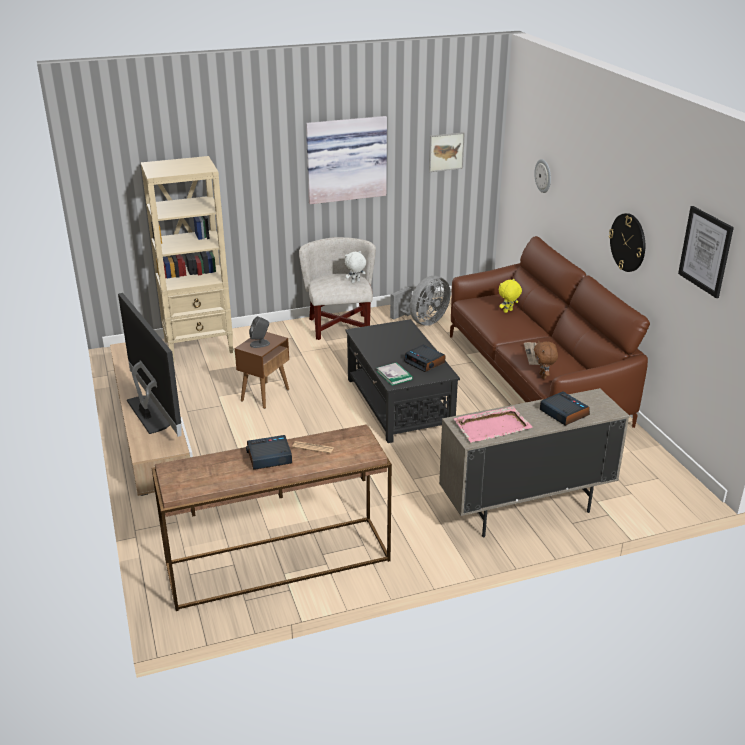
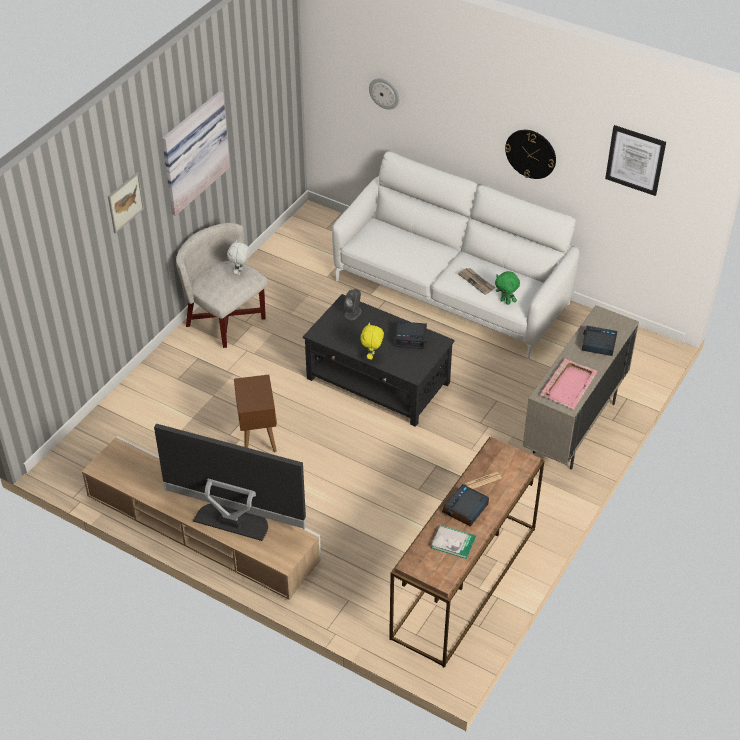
camera: 40 degrees left, 15 degrees up
beige bookcase [141,156,233,362] -> none
grey speaker [249,316,270,348] -> grey speaker moved to [344,289,362,320]
book [376,362,413,386] -> book moved to [431,525,476,559]
grey fan [390,276,451,326] -> none
picture [429,132,465,172] -> picture moved to [108,172,144,233]
brown sofa [450,236,650,428] -> white sofa [332,151,580,359]
yellow plush toy [499,279,522,313] -> yellow plush toy moved to [360,322,384,360]
brown plush toy [534,340,558,379] -> green plush toy [495,271,520,305]

